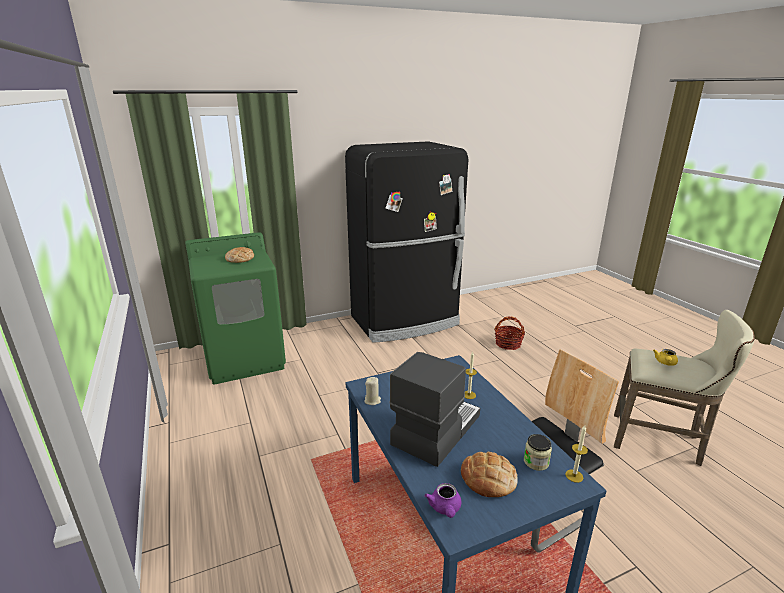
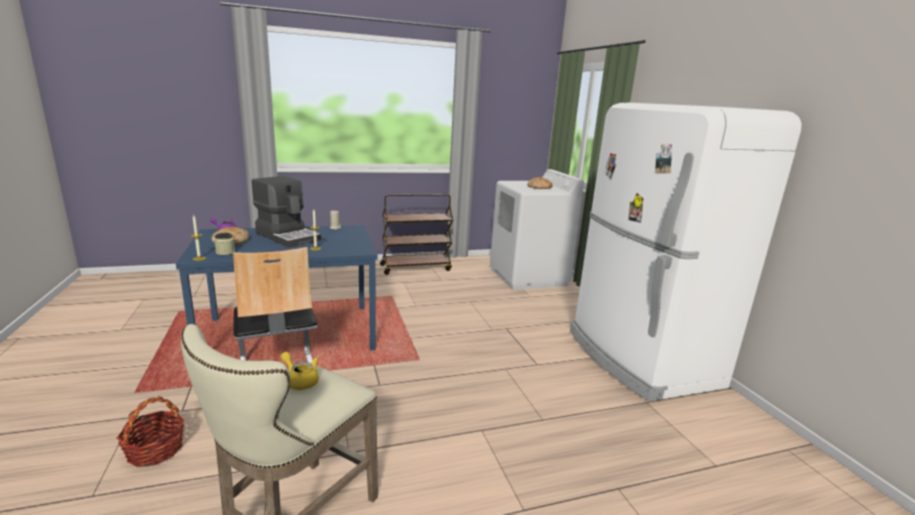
camera: 95 degrees right, 5 degrees down
green washing machine [185,232,286,384] -> white washing machine [490,169,584,290]
black fridge [345,141,468,343] -> white fridge [570,103,802,402]
basket [494,317,525,350] -> basket moved to [117,396,185,467]
none -> brown cart [380,194,453,275]

